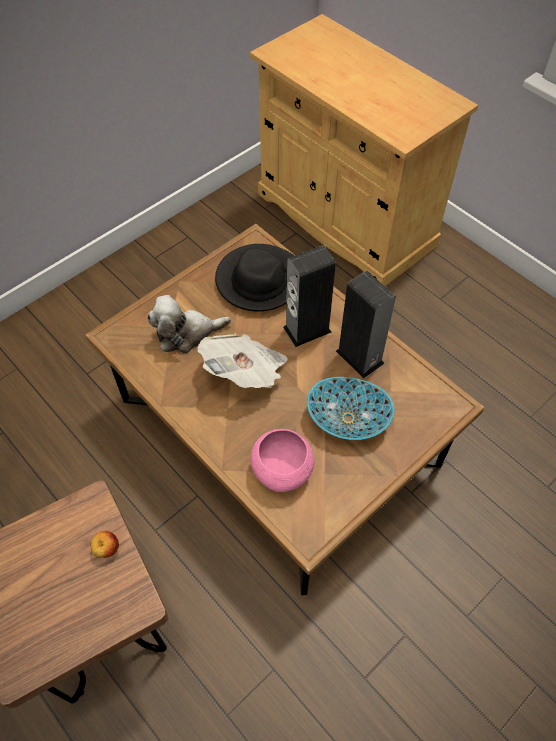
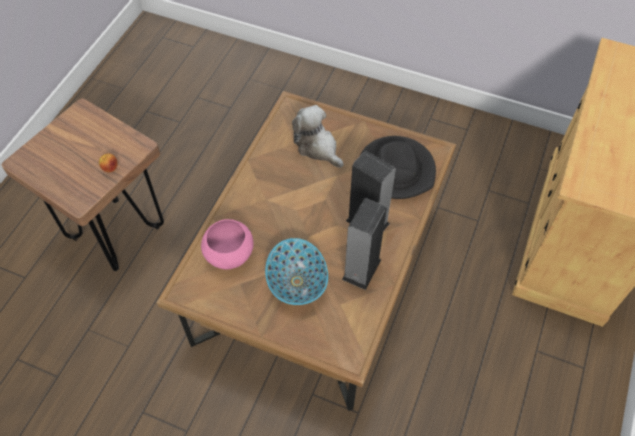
camera: 65 degrees right, 0 degrees up
newspaper [198,334,288,388] -> none

